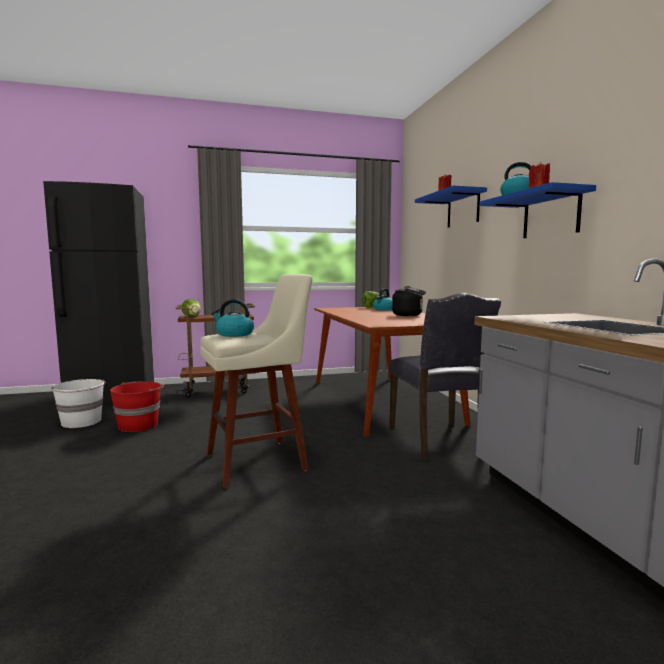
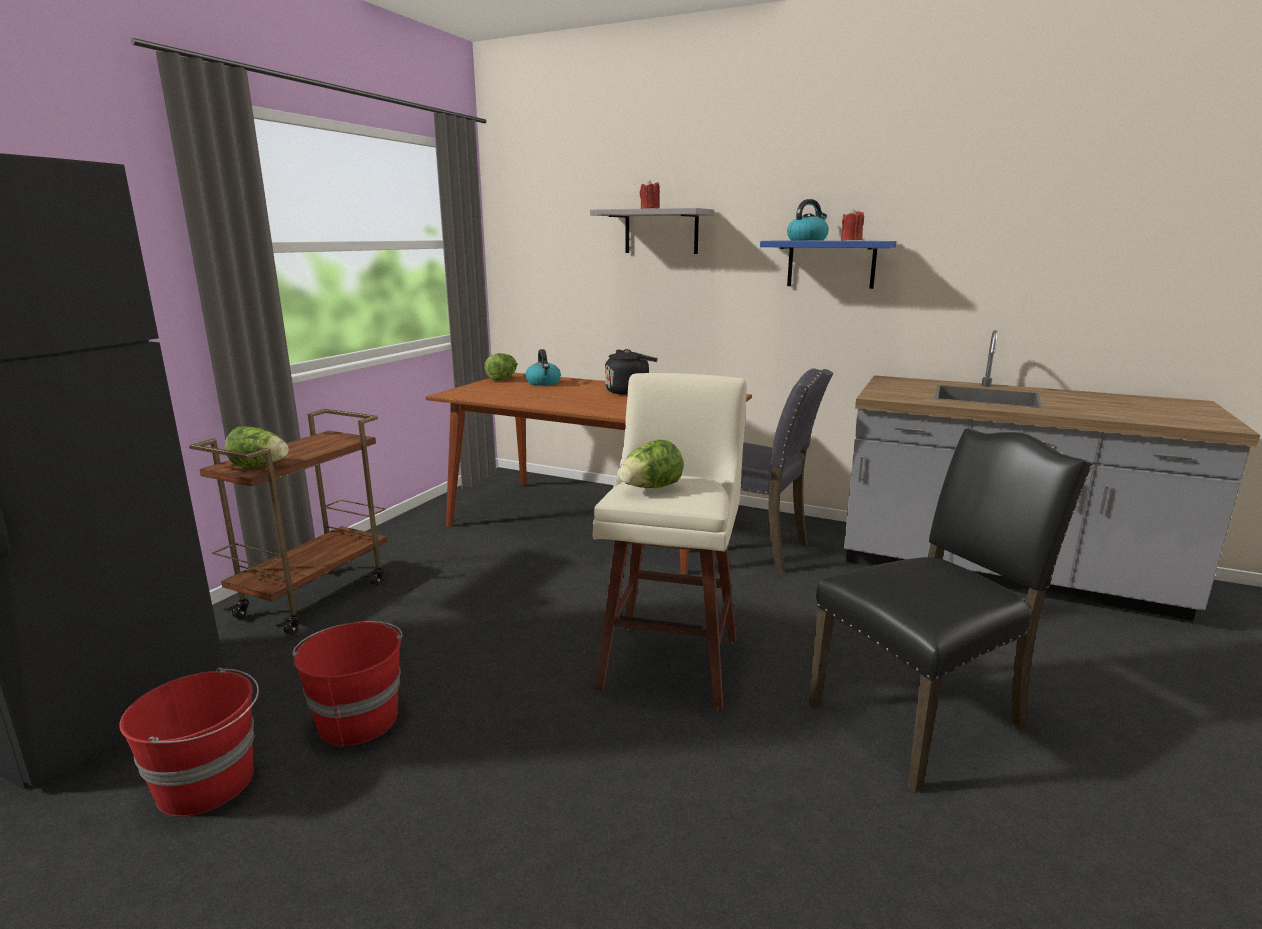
camera: 50 degrees left, 10 degrees up
white bucket [51,379,106,428] -> red bucket [119,668,259,817]
kettle [211,299,254,337] -> lettuce [619,440,684,488]
blue shelf [415,185,487,227] -> grey shelf [590,208,714,254]
none -> black chair [809,428,1092,793]

